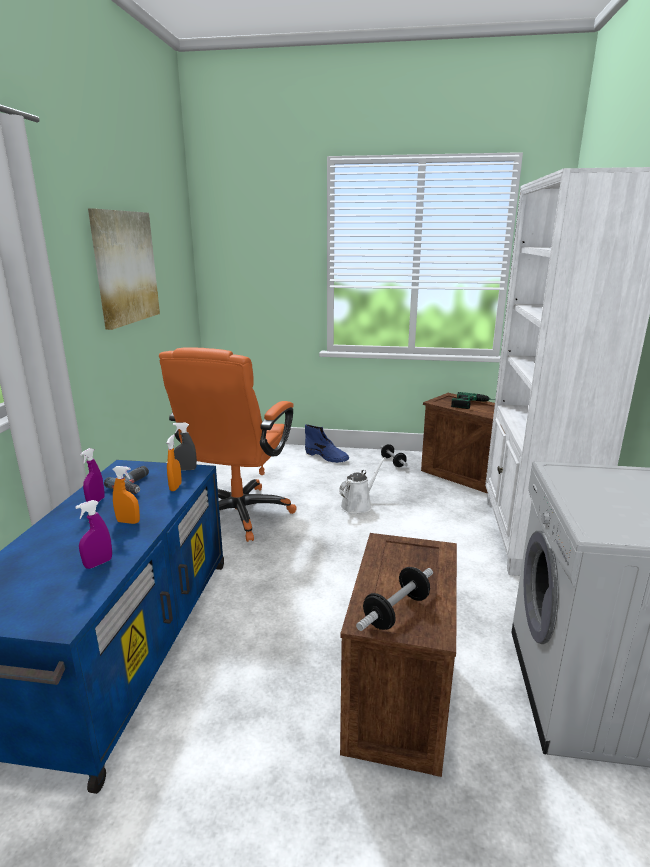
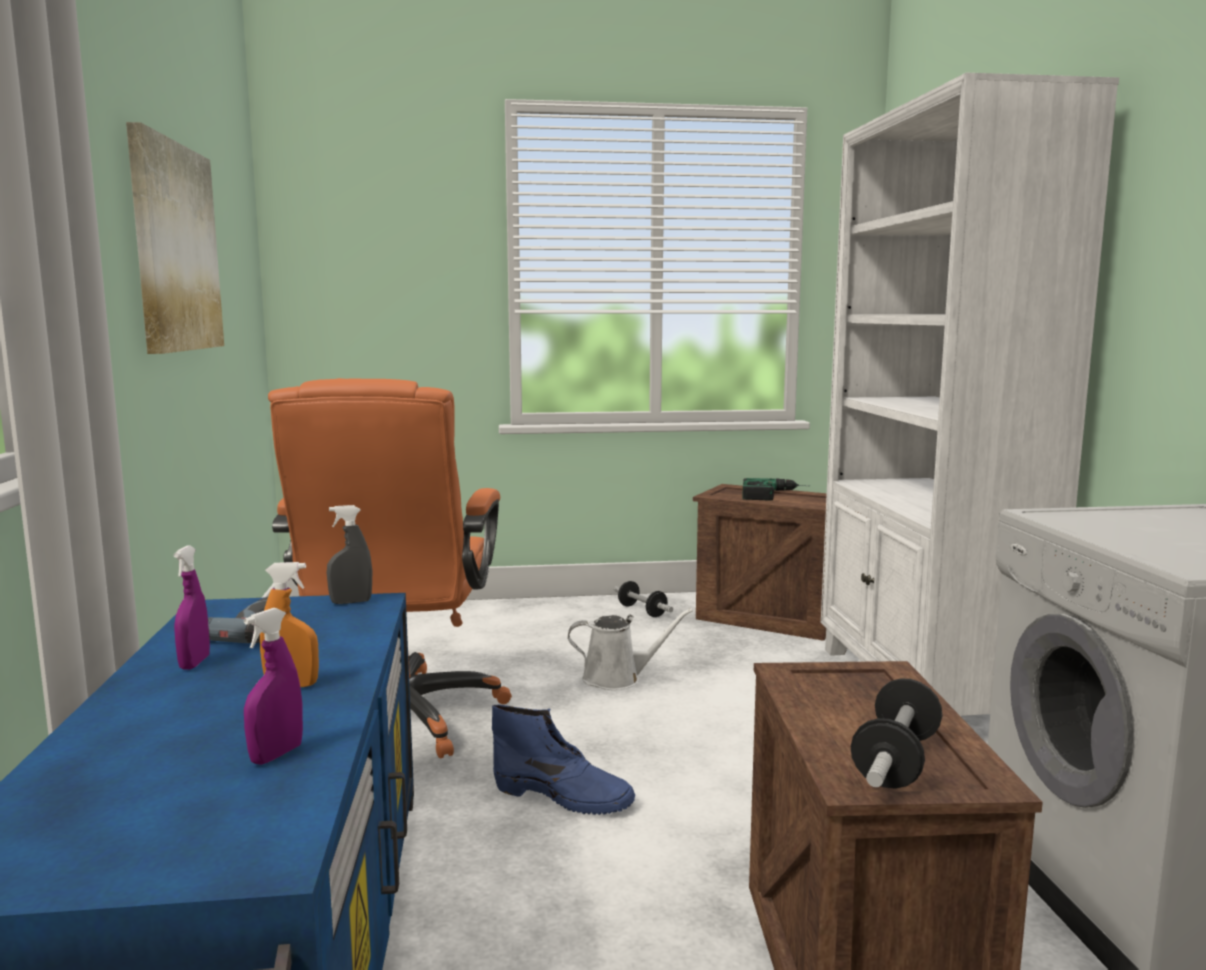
camera: 15 degrees left, 10 degrees down
orange spray bottle [166,434,182,491] -> none
blue boot [305,424,349,463] -> blue boot moved to [492,705,635,815]
white watering can [339,457,386,514] -> white watering can turned 60 degrees clockwise [568,608,693,690]

